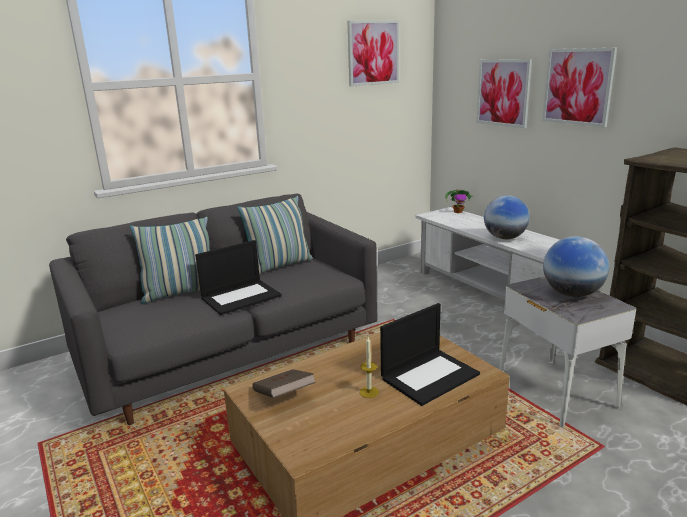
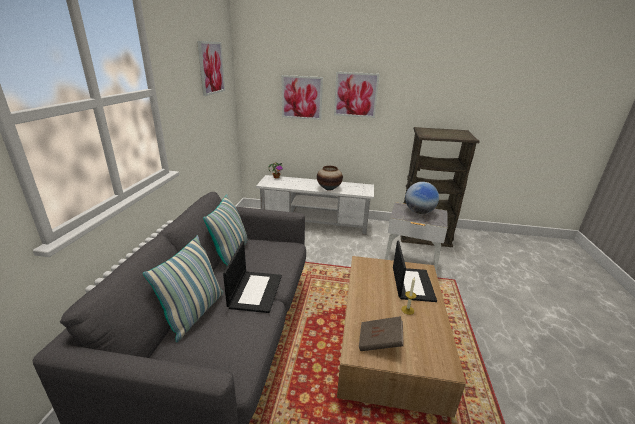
camera: 50 degrees left, 5 degrees up
globe [484,195,530,239] -> vase [317,166,343,191]

